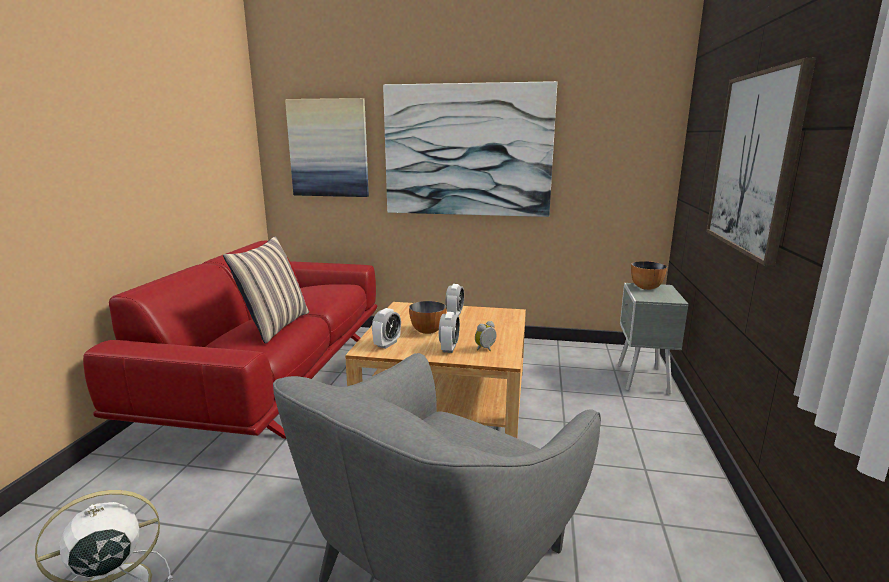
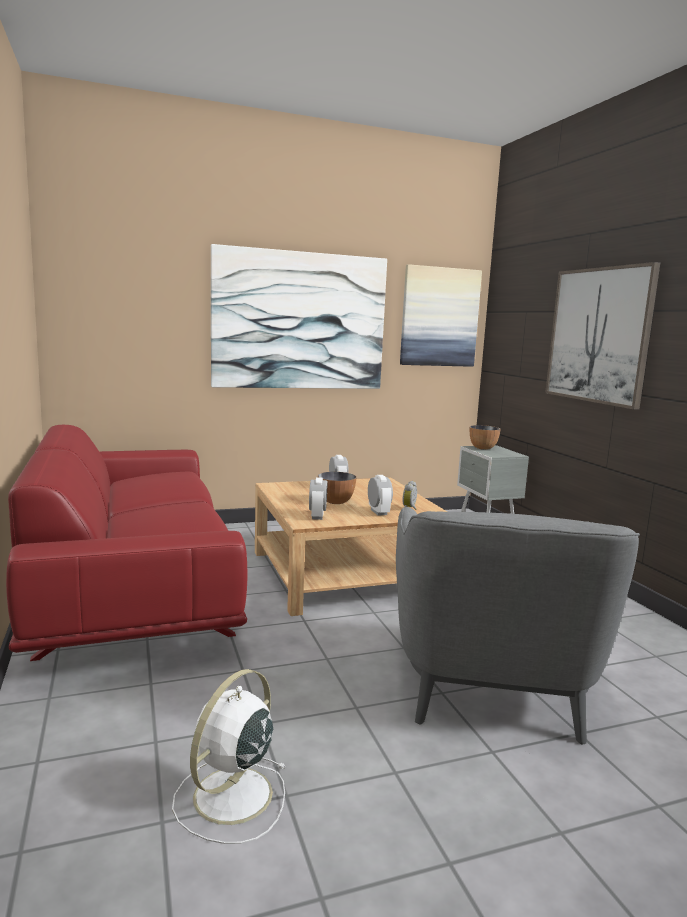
camera: 30 degrees left, 5 degrees down
pillow [223,236,309,344] -> none
picture [285,98,369,197] -> picture moved to [400,264,482,367]

